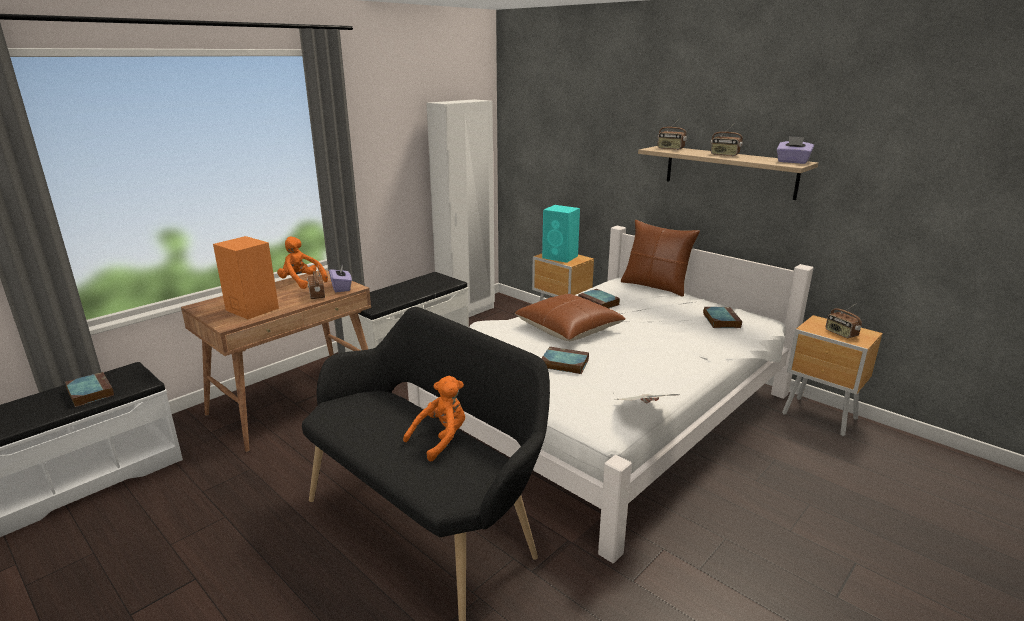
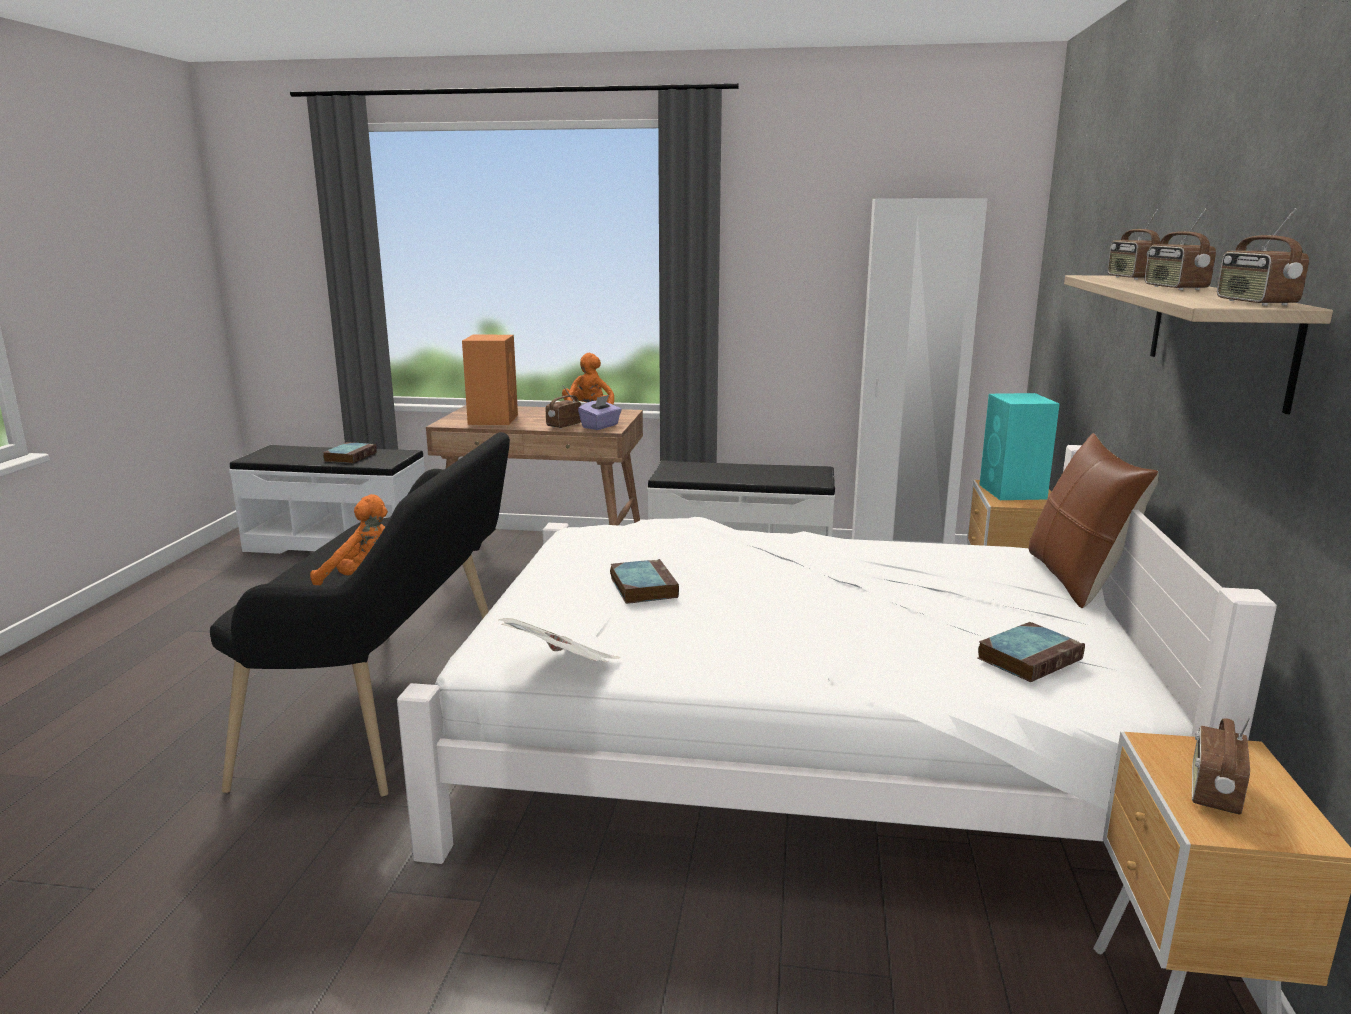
camera: 55 degrees right, 5 degrees down
brown pillow [515,294,625,341] -> none
book [578,289,620,308] -> none
purple tissue box [777,136,814,164] -> radio [1217,208,1309,306]

